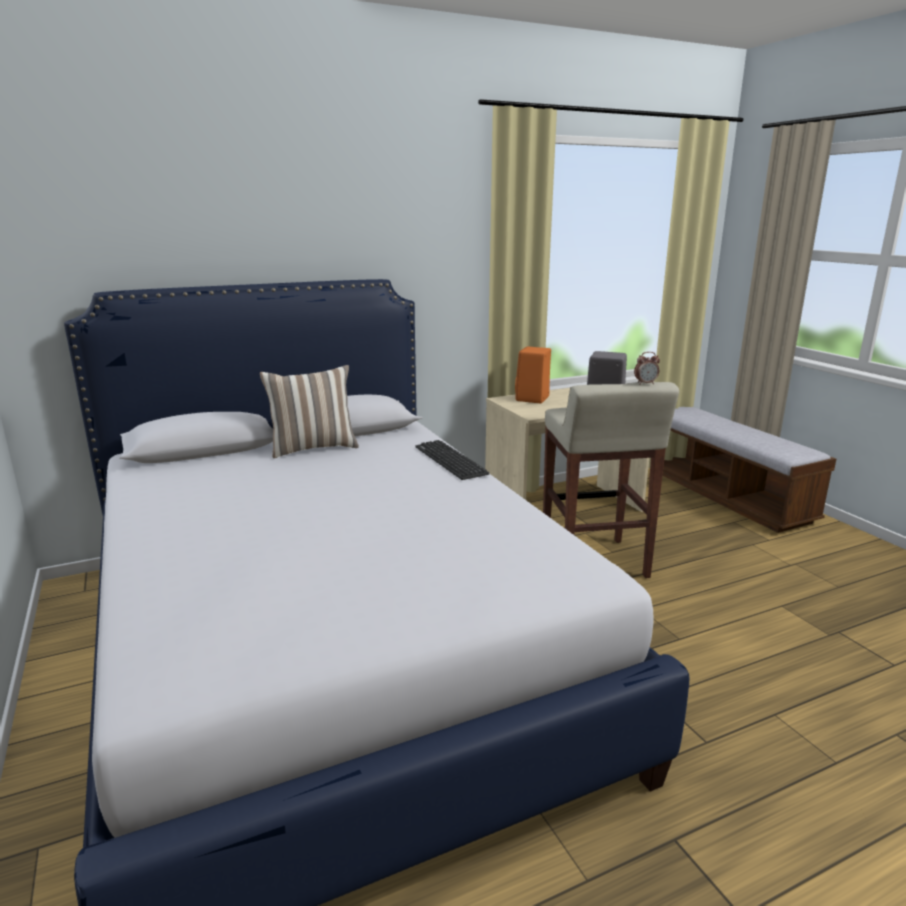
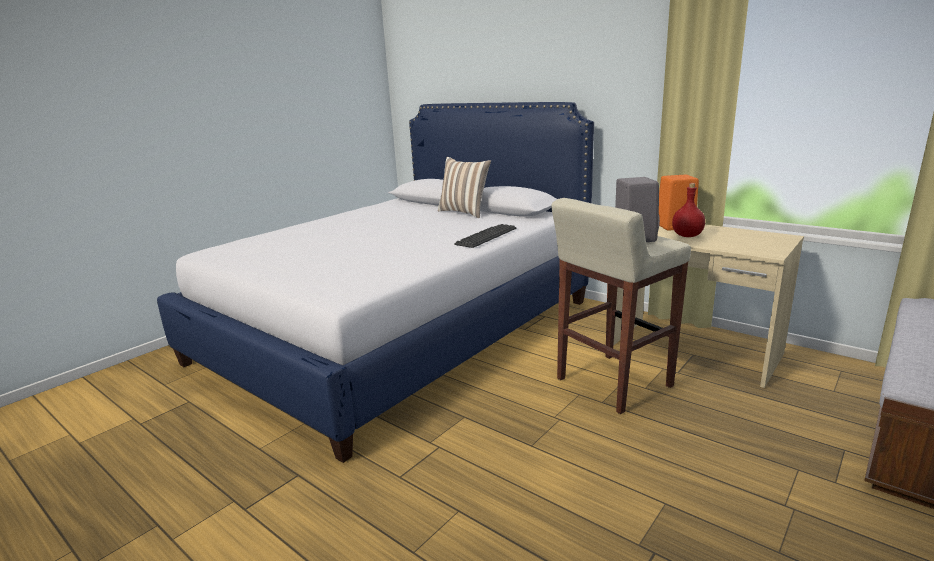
camera: 65 degrees right, 0 degrees up
alarm clock [634,352,660,385] -> none
none -> red bottle [672,183,705,237]

